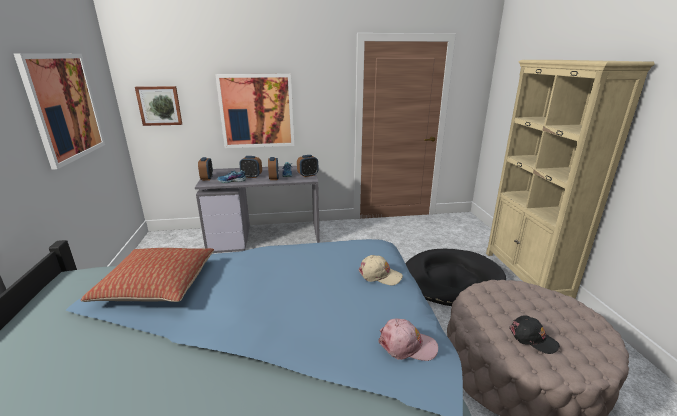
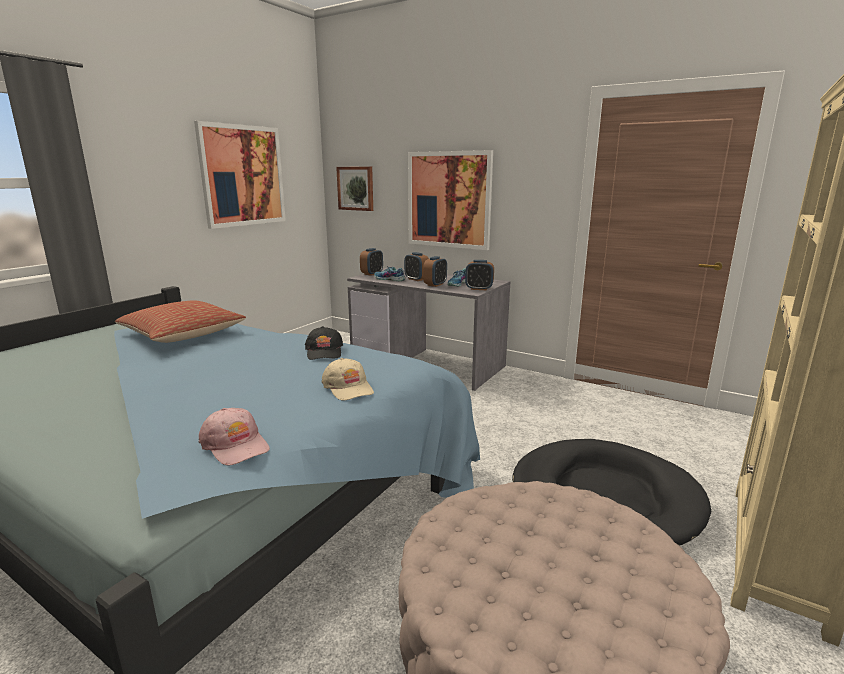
camera: 40 degrees right, 5 degrees down
black cap [510,315,560,354] -> black cap moved to [305,326,343,360]

